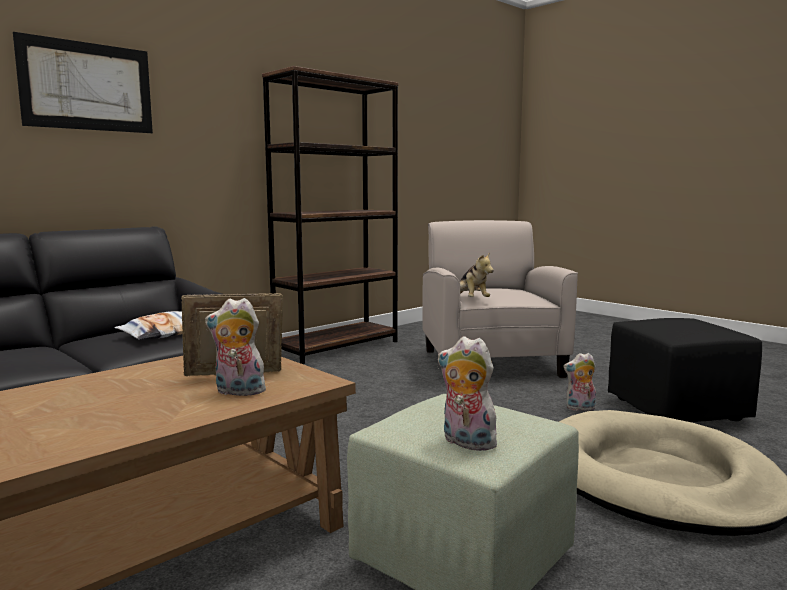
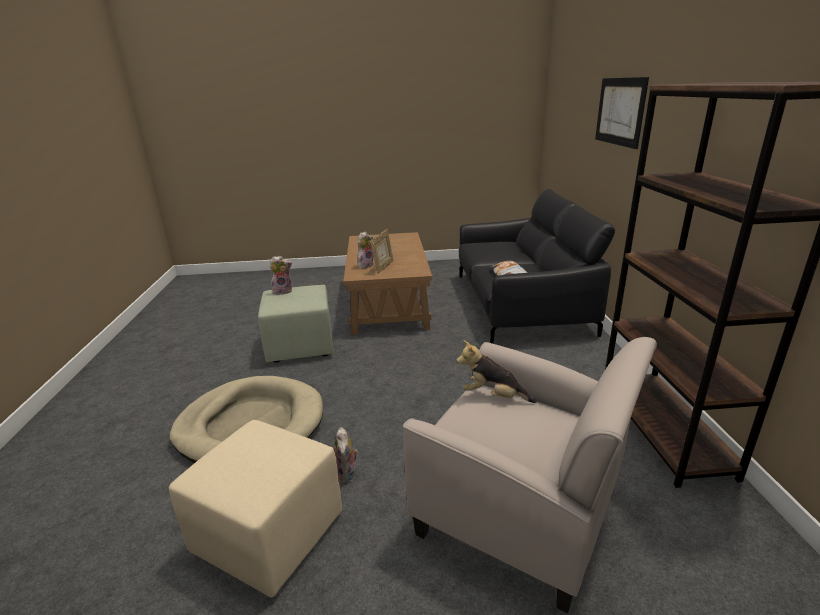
camera: 130 degrees right, 15 degrees up
plush toy [563,353,596,411] -> plush toy turned 135 degrees clockwise [335,427,358,484]
black ottoman [608,318,762,422] -> beige ottoman [168,420,343,597]

